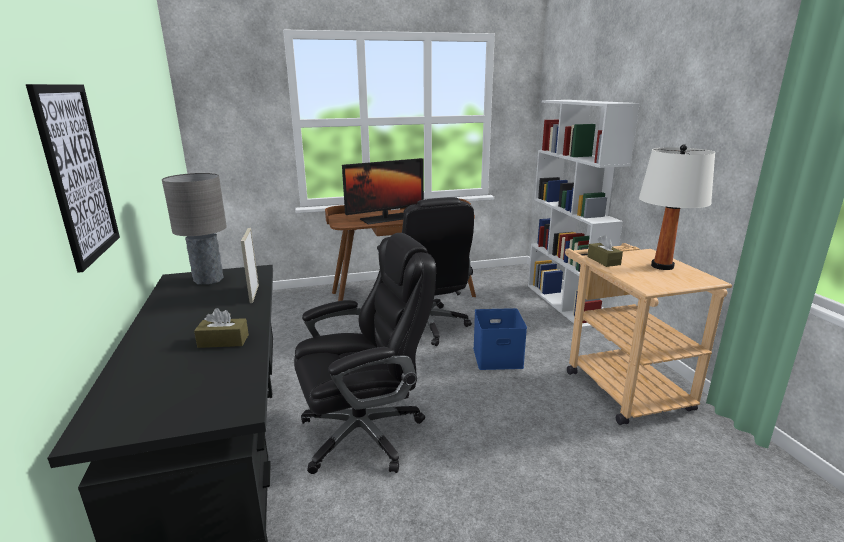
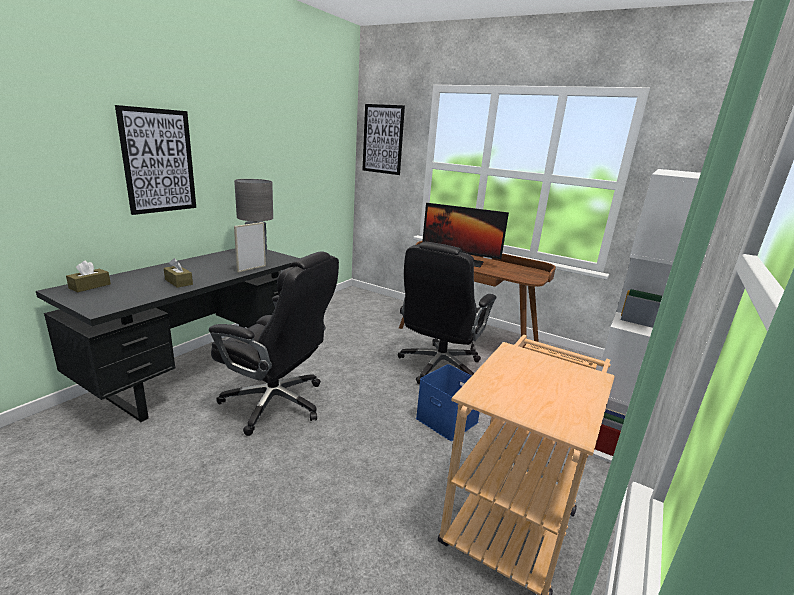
camera: 45 degrees right, 0 degrees up
brown tissue box [587,235,623,267] -> brown tissue box moved to [66,260,111,292]
white table lamp [639,144,715,270] -> none
none -> picture [363,104,405,175]

